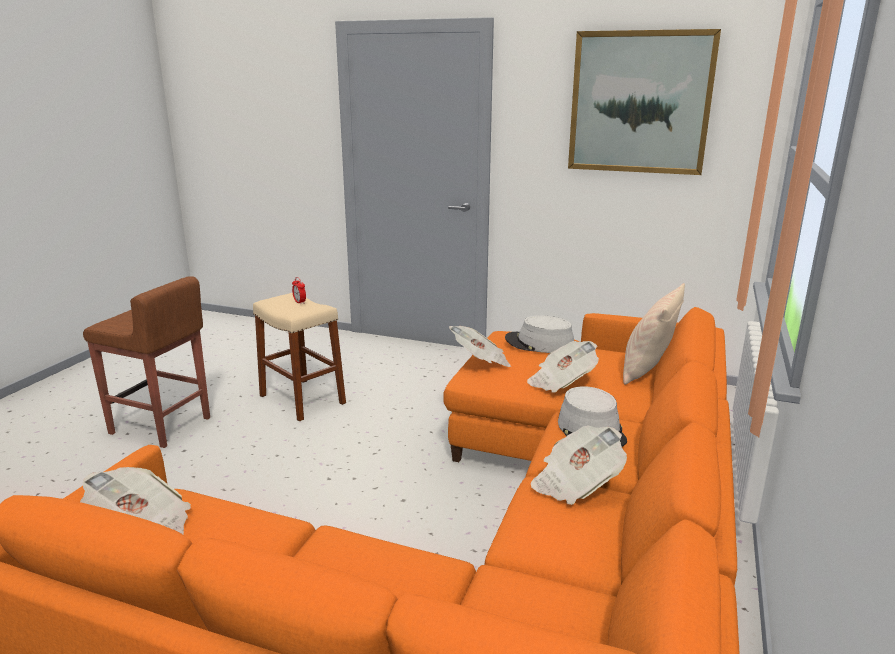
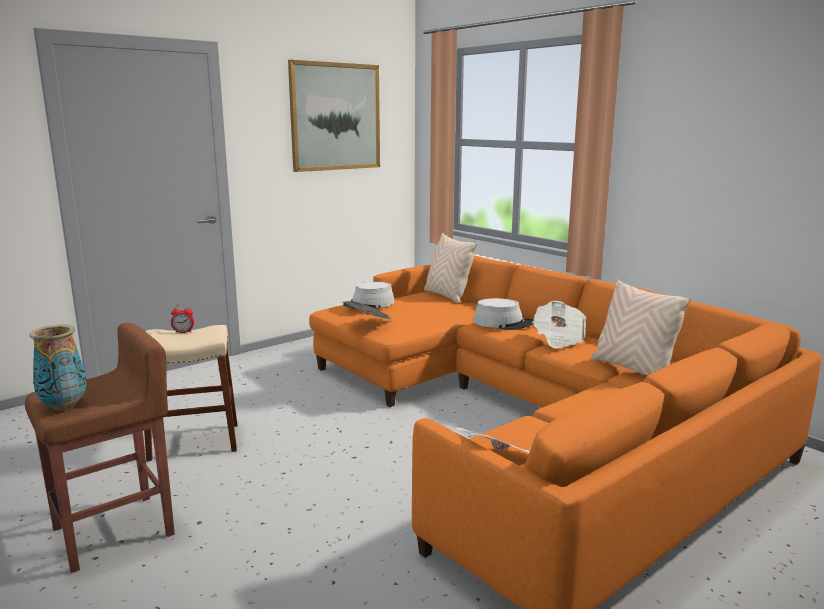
camera: 60 degrees left, 5 degrees down
newspaper [527,341,599,393] -> none
none -> vase [29,324,87,411]
none -> beige pillow [591,279,692,376]

